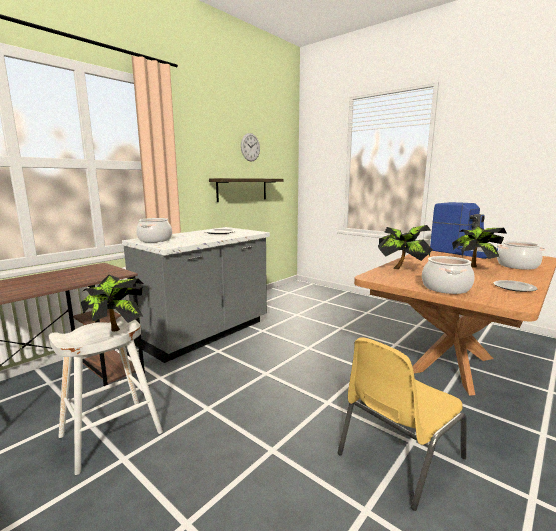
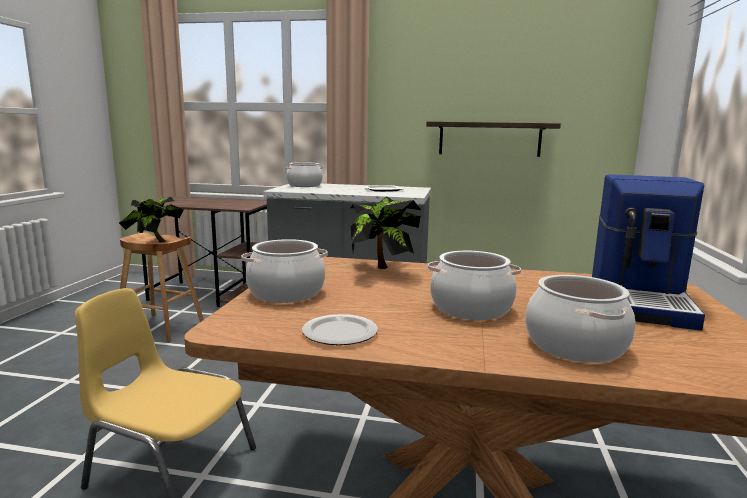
camera: 60 degrees right, 0 degrees up
white stool [49,316,163,475] -> brown stool [120,232,204,342]
wall clock [241,133,260,161] -> none
potted plant [452,226,507,268] -> cooking pot [428,251,521,320]

